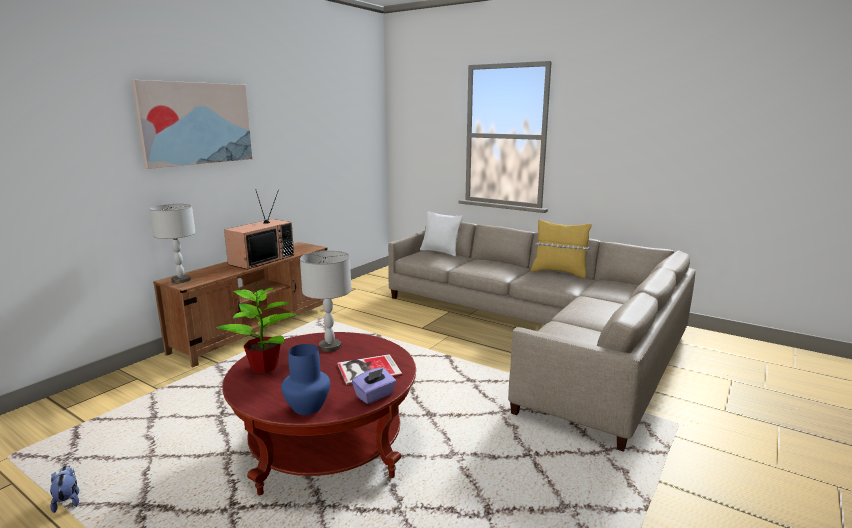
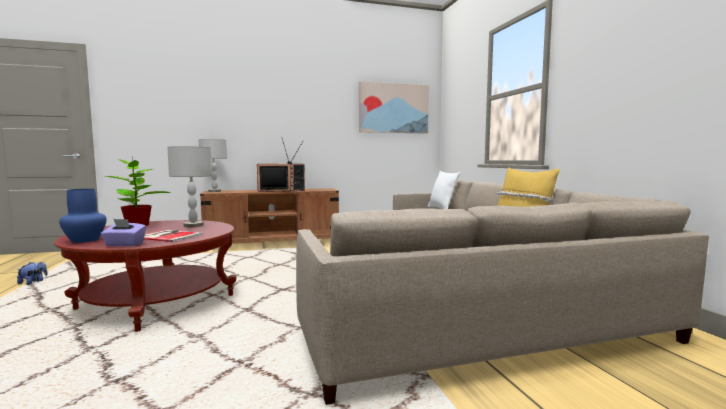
camera: 40 degrees right, 10 degrees down
picture [131,80,253,169] -> picture moved to [359,81,429,134]

